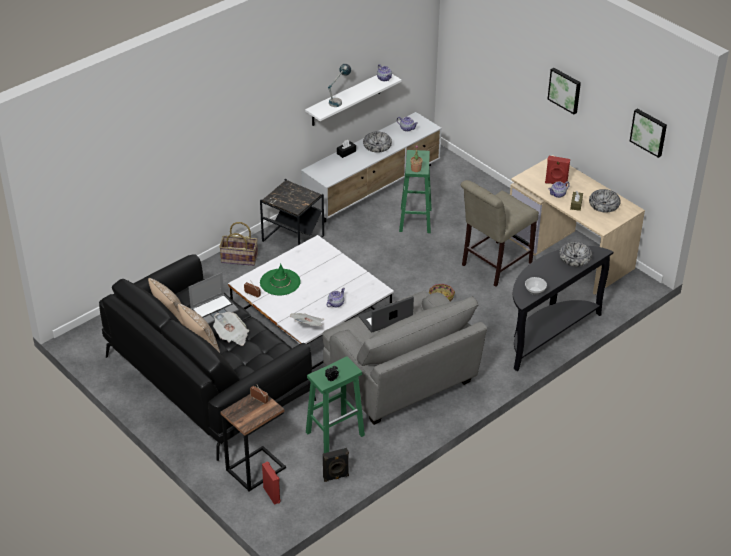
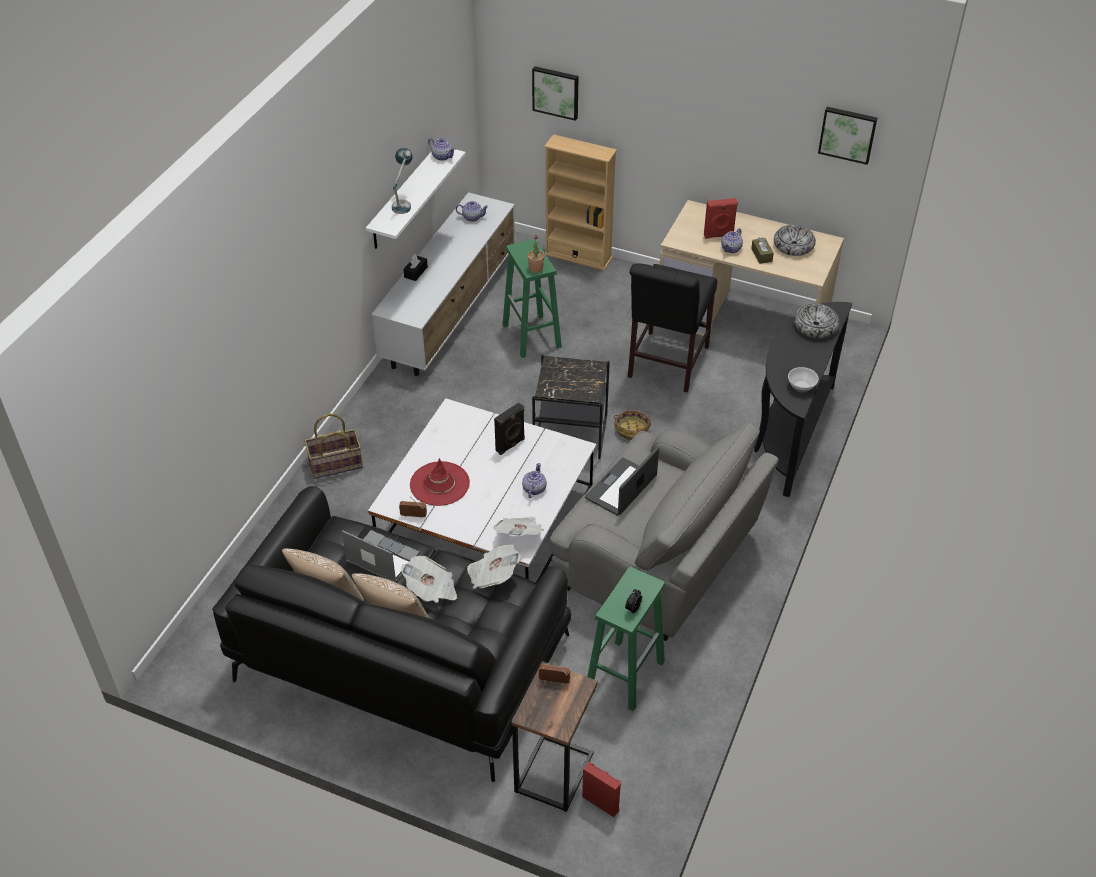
camera: 25 degrees left, 5 degrees up
laptop [189,272,239,324] -> laptop turned 90 degrees counterclockwise [342,530,420,582]
black side table [260,179,324,245] -> black side table moved to [532,354,610,459]
green hat [260,264,301,295] -> red hat [410,458,470,506]
black speaker [323,448,349,482] -> black speaker moved to [494,402,525,455]
bowl [363,131,392,152] -> none
beige chair [461,180,539,287] -> black chair [628,263,717,392]
picture [547,68,581,114] -> picture moved to [532,66,579,121]
none -> newspaper [467,544,521,589]
none -> beige bookcase [544,134,617,271]

